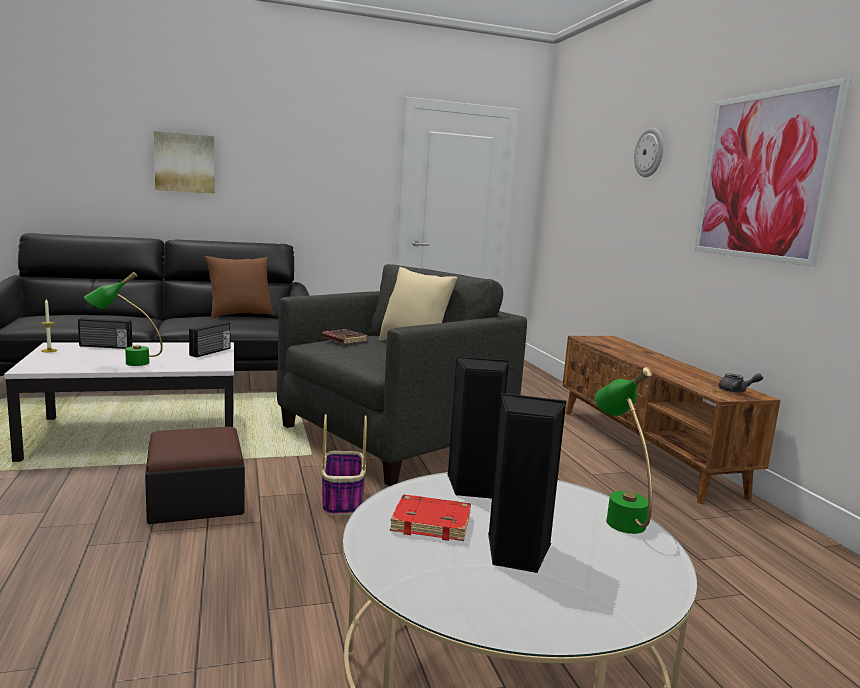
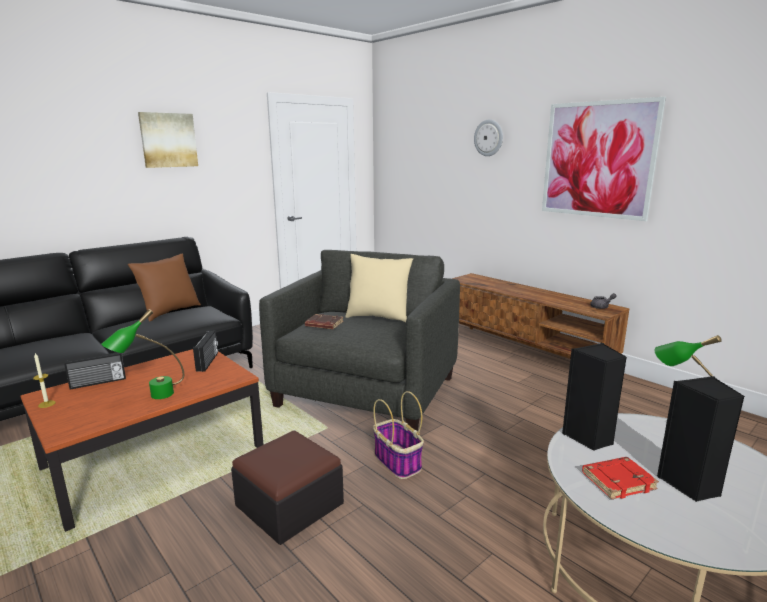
camera: 25 degrees left, 5 degrees up
white coffee table [4,342,234,462] -> brown coffee table [21,349,264,532]
picture [154,131,215,194] -> picture moved to [138,112,198,168]

